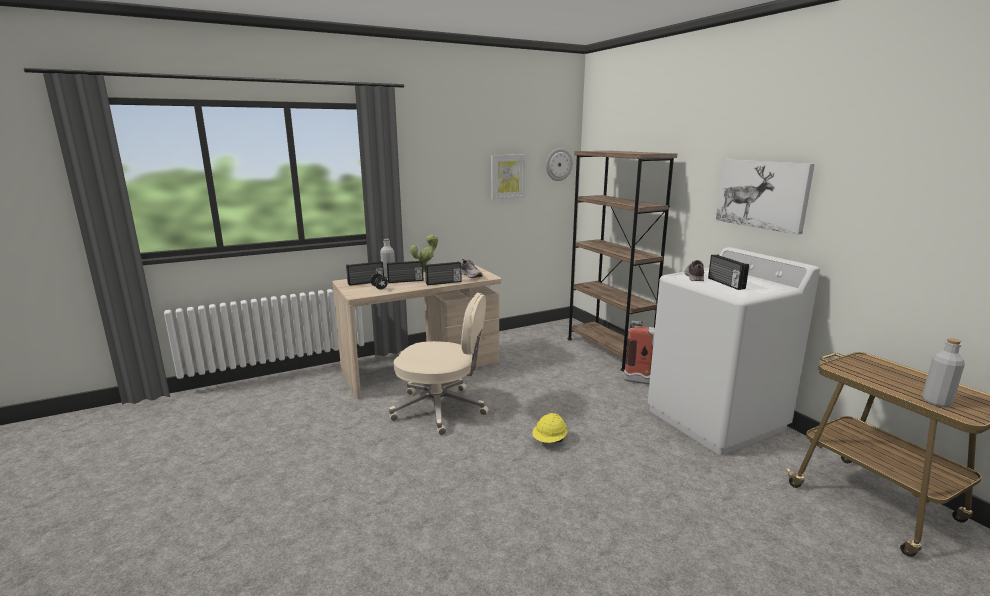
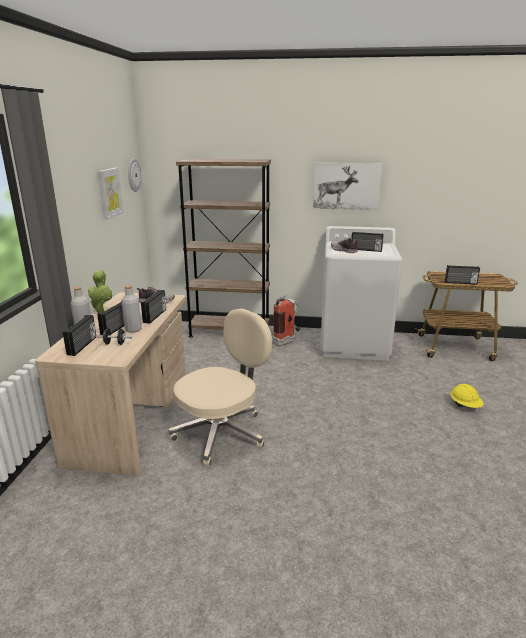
camera: 55 degrees left, 5 degrees up
yellow hard hat [532,413,568,443] -> yellow hard hat moved to [450,384,483,408]
grey bottle [922,338,965,407] -> grey bottle moved to [121,285,142,333]
none -> radio [445,265,480,284]

